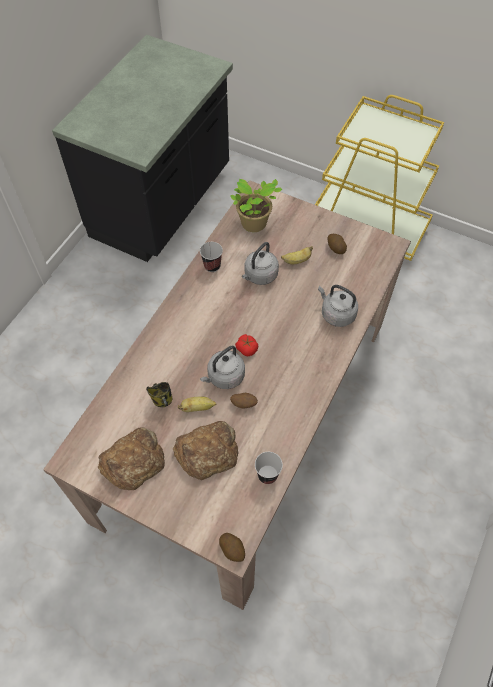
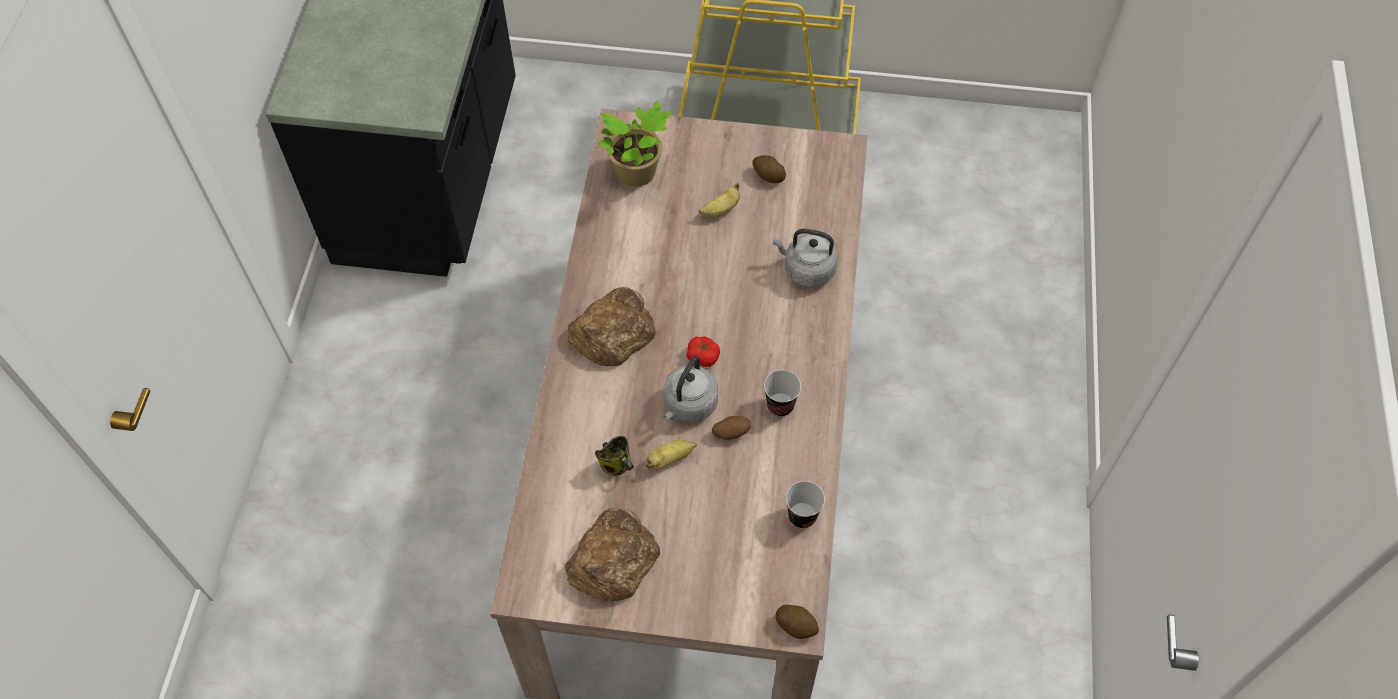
camera: 20 degrees left, 0 degrees up
bread [173,421,239,480] -> bread moved to [568,287,655,366]
cup [200,242,223,272] -> cup moved to [764,370,801,417]
grey kettle [242,242,279,285] -> none

